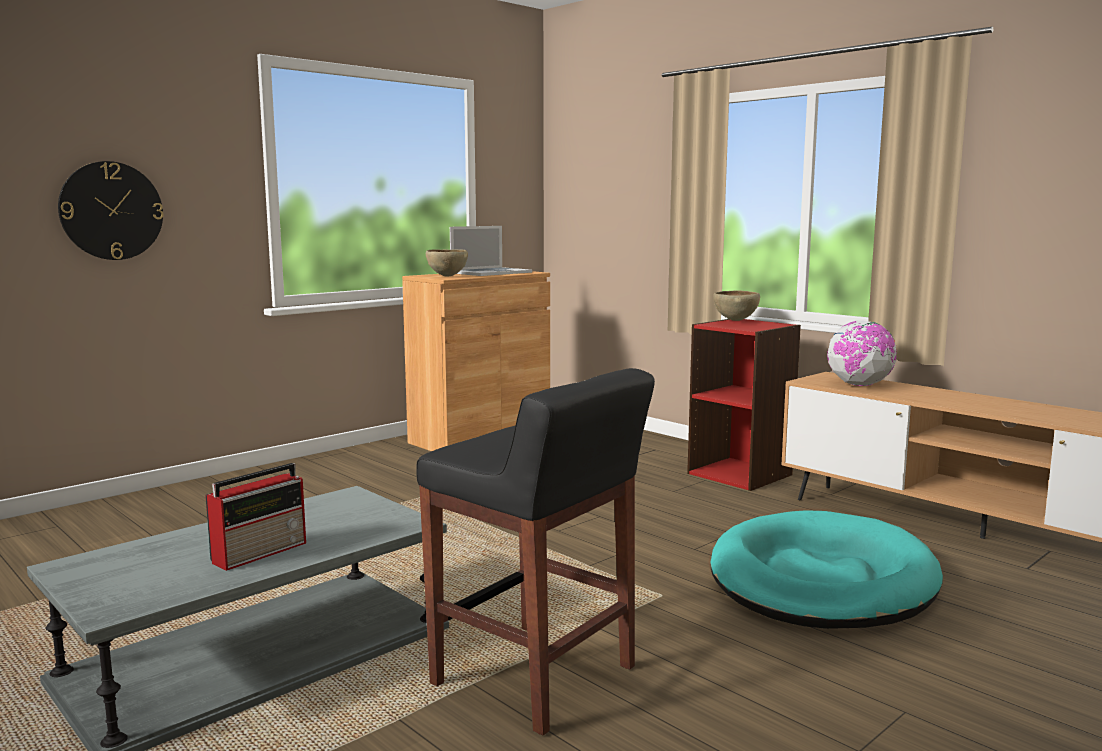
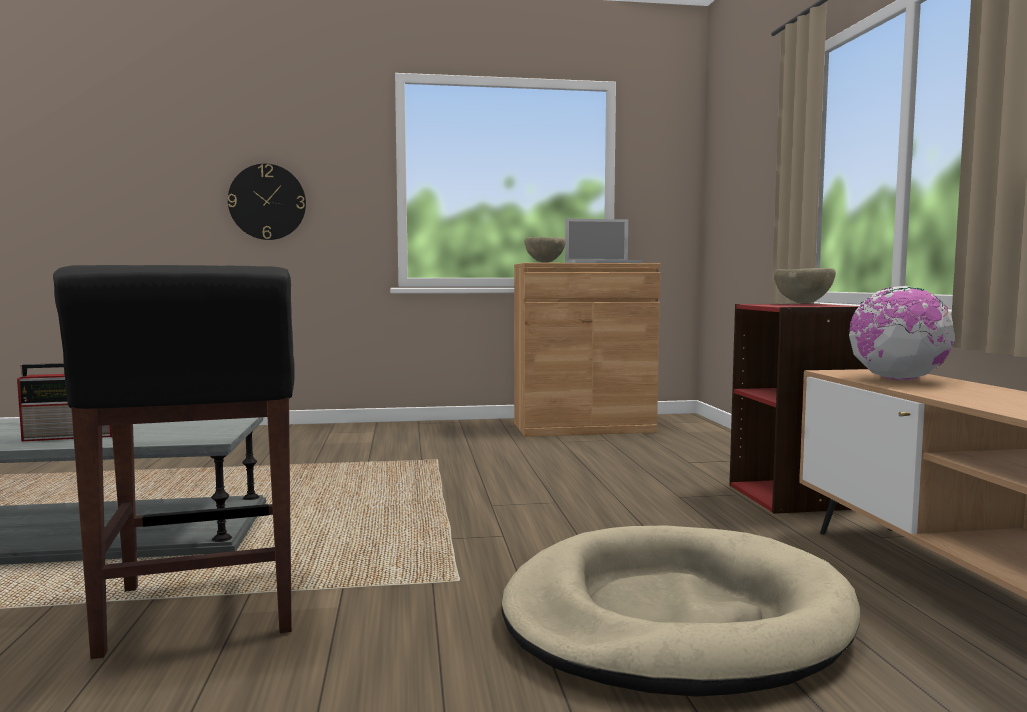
camera: 35 degrees right, 5 degrees down
turquoise dog bed [710,510,943,629] -> beige dog bed [501,525,860,697]

